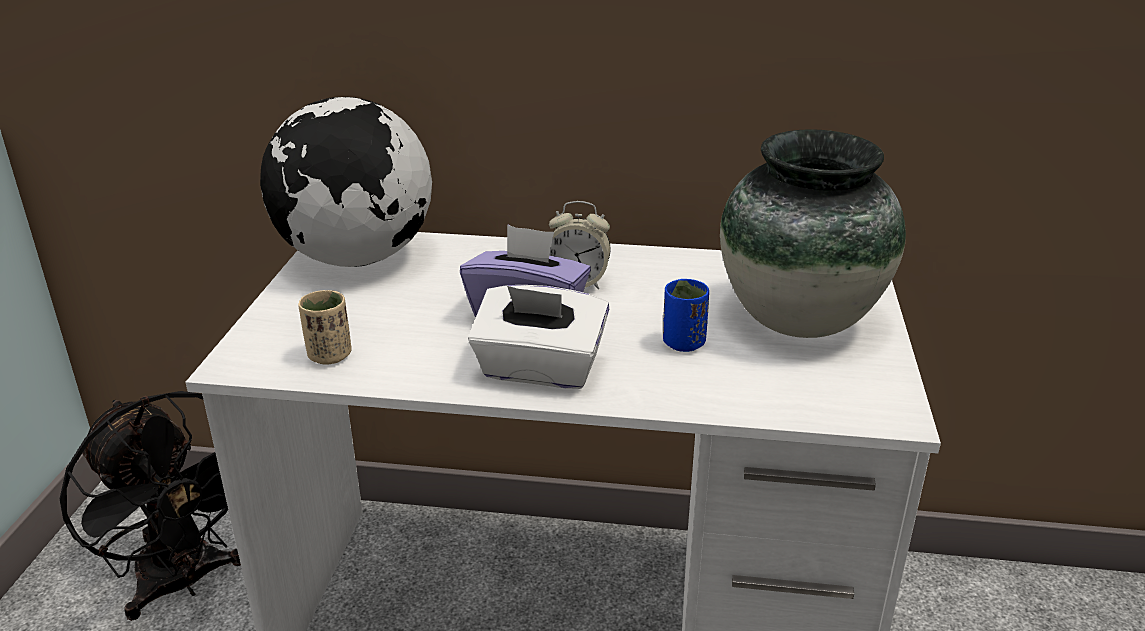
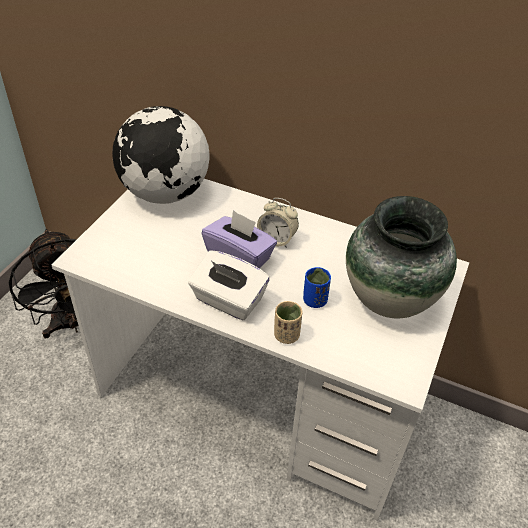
camera: 15 degrees right, 15 degrees up
beige cup [298,290,352,364] -> beige cup moved to [274,301,302,344]

